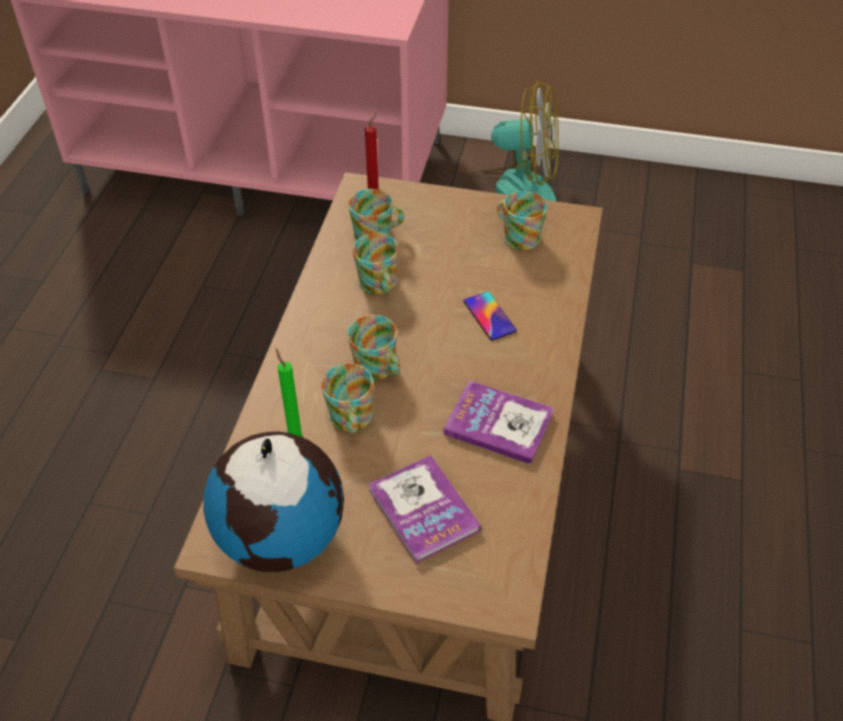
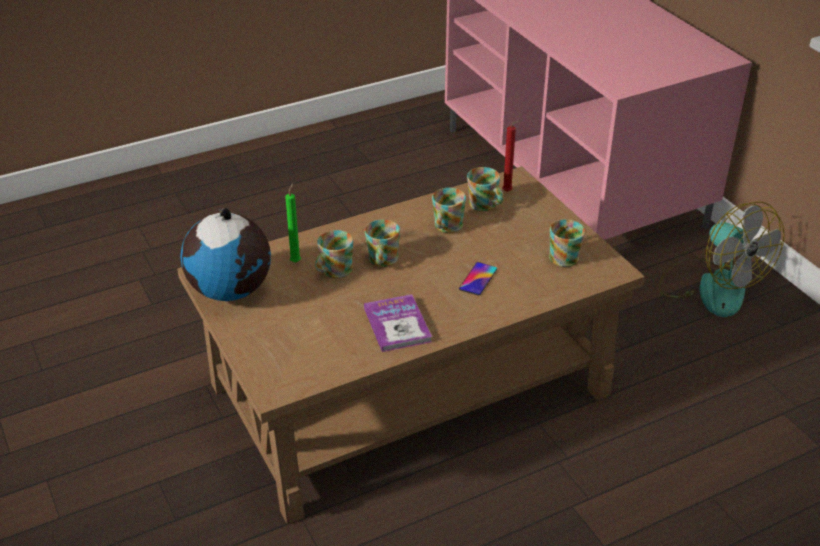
camera: 50 degrees right, 10 degrees down
book [368,455,481,563] -> none

